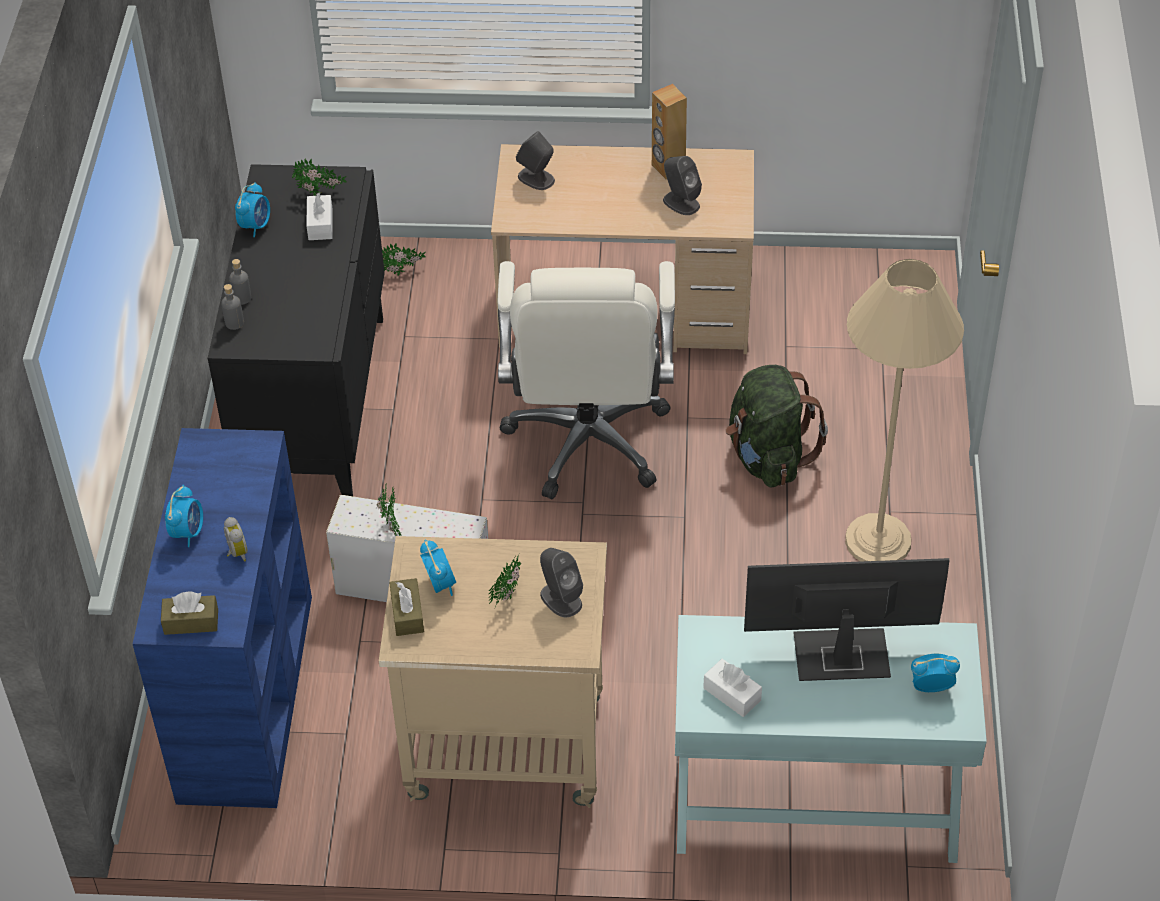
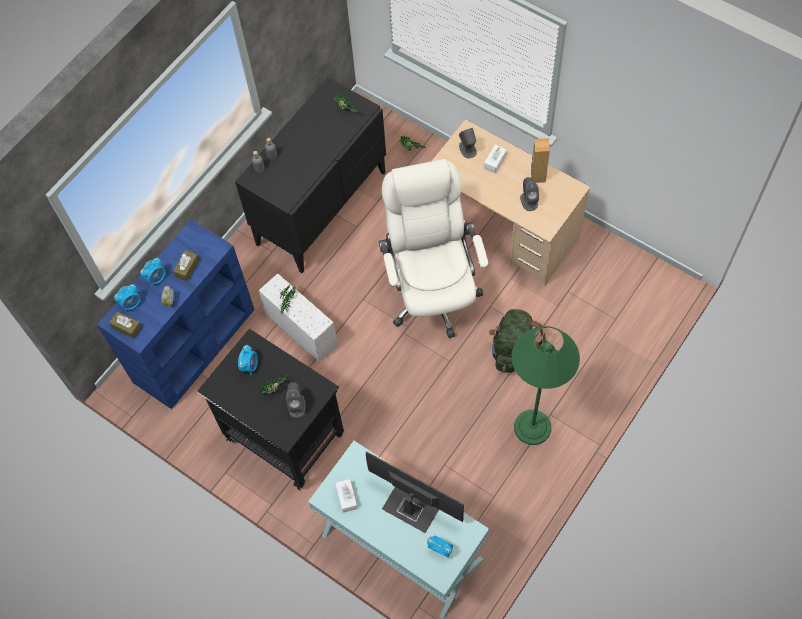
camera: 35 degrees right, 15 degrees up
alarm clock [235,182,270,237] -> alarm clock moved to [114,284,141,312]
white tissue box [306,193,333,240] -> white tissue box moved to [484,145,507,173]
beige cart [379,536,607,808] -> black cart [197,329,344,490]
brown tissue box [389,578,424,636] -> brown tissue box moved to [173,250,199,281]
white office chair [498,261,675,499] -> white office chair turned 135 degrees clockwise [379,159,488,338]
beige floor lamp [845,259,964,562] -> green floor lamp [511,326,580,445]

